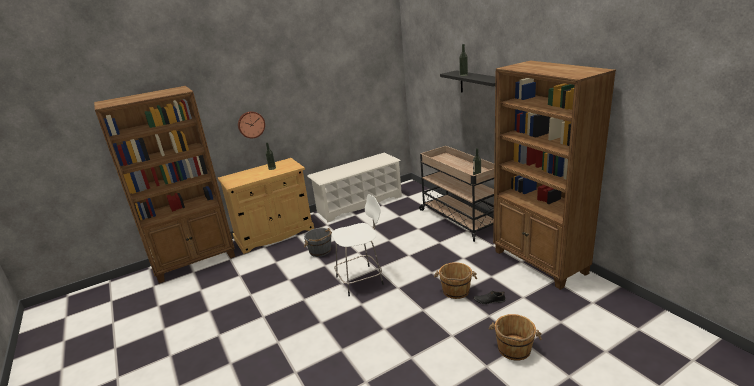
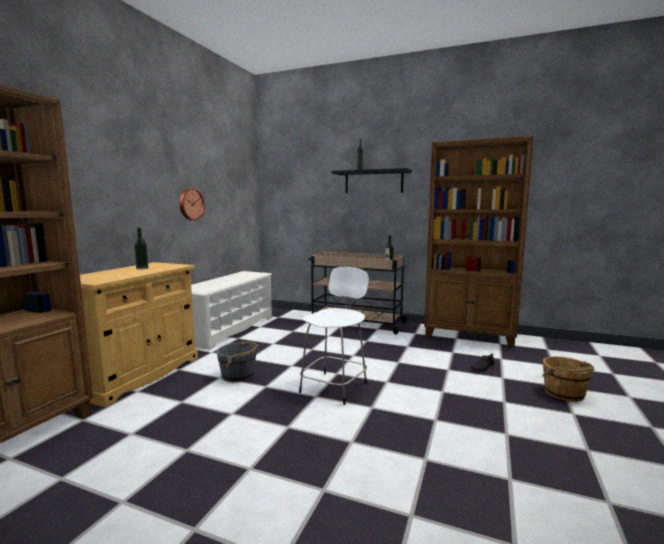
camera: 40 degrees left, 15 degrees down
wall clock [238,111,265,138] -> wall clock moved to [179,188,205,220]
brown bucket [434,262,477,299] -> none

